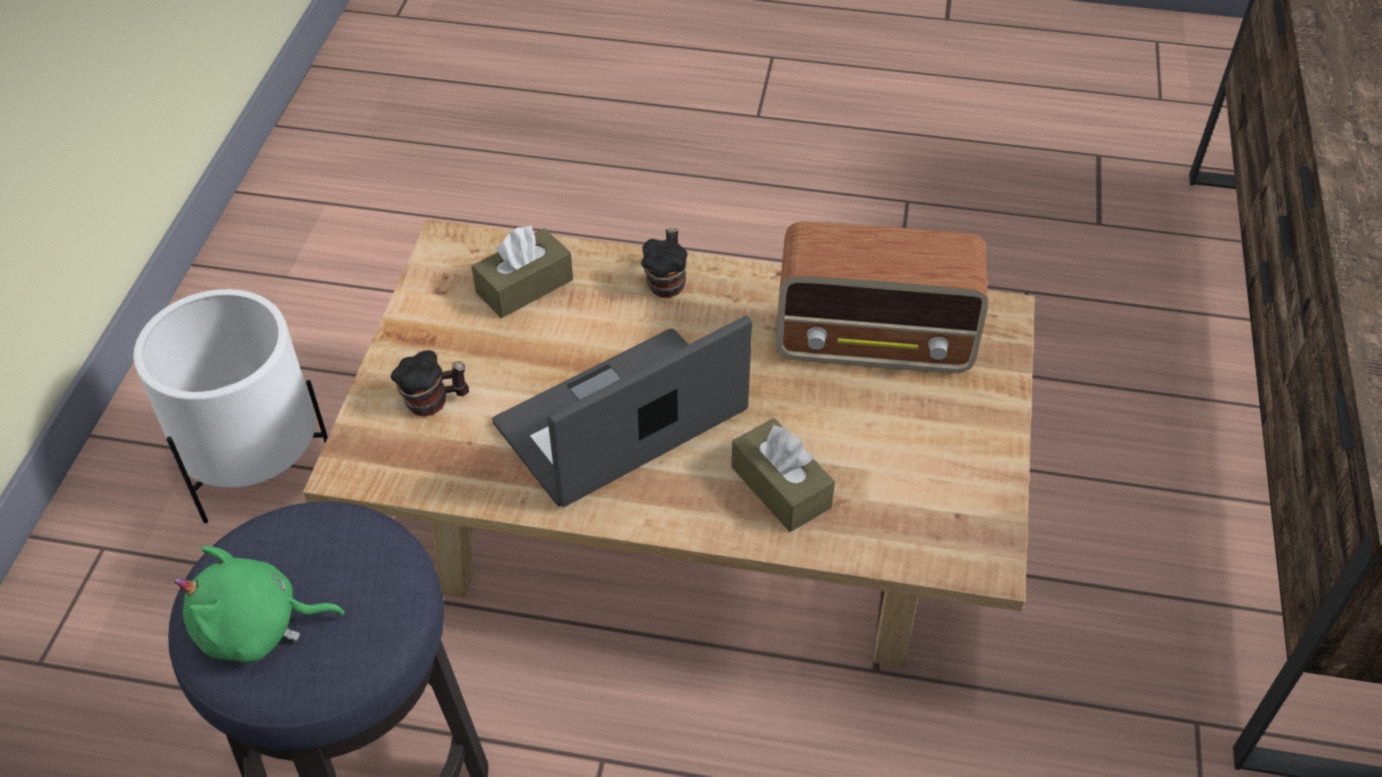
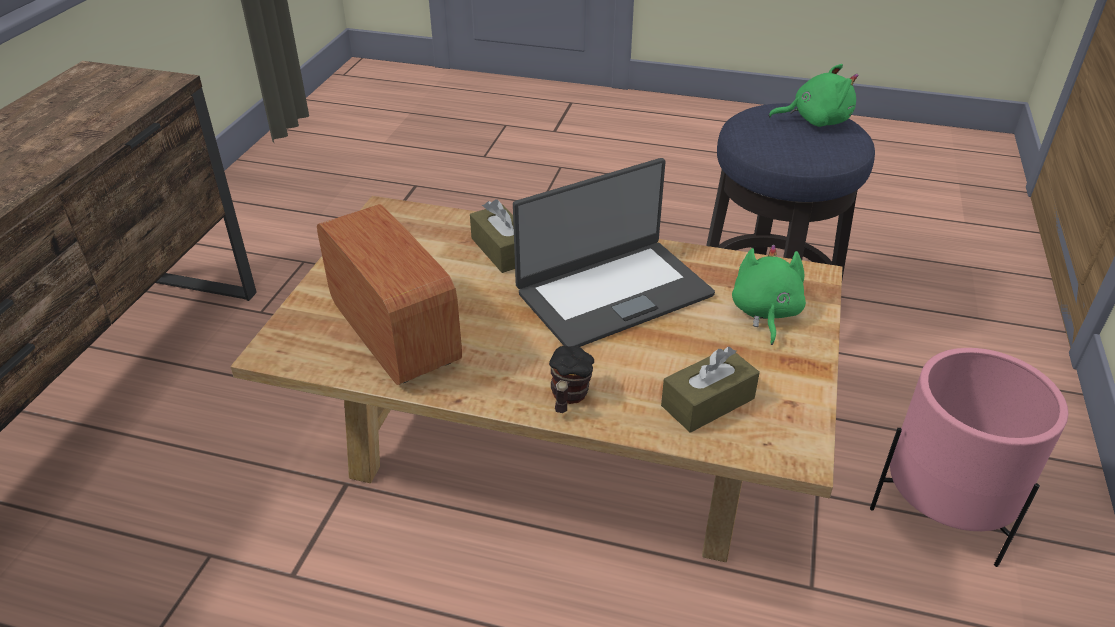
camera: 175 degrees left, 10 degrees down
white planter [133,289,328,524] -> pink planter [870,348,1068,567]
mug [391,350,469,417] -> green plush toy [732,244,806,345]
radio [776,221,988,373] -> radio turned 45 degrees clockwise [317,204,462,385]

